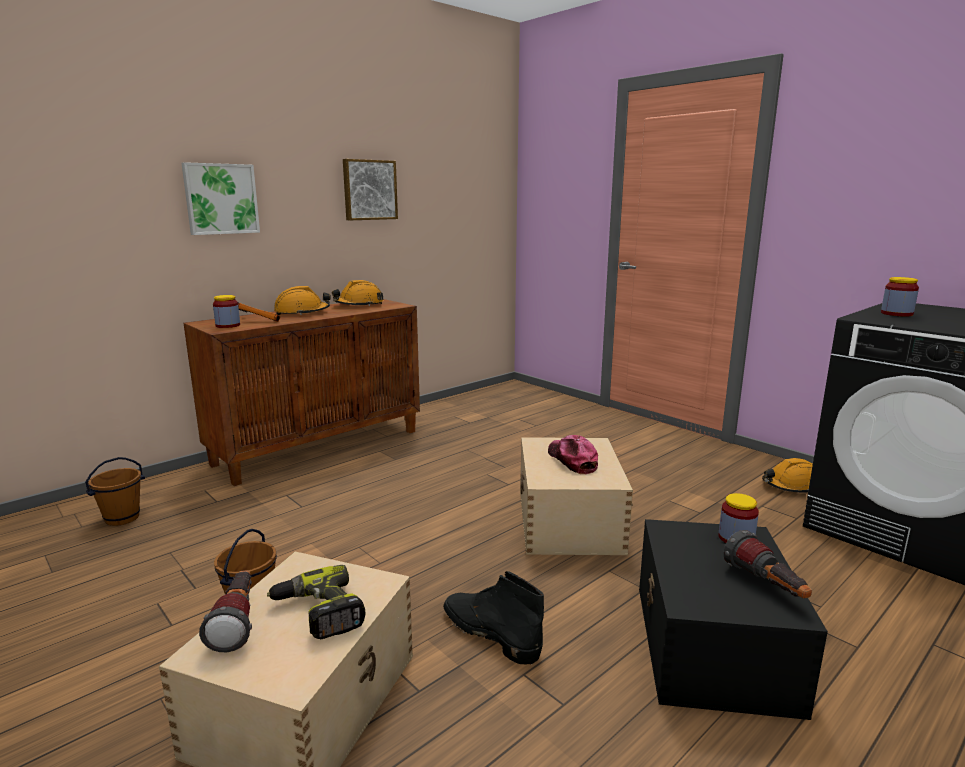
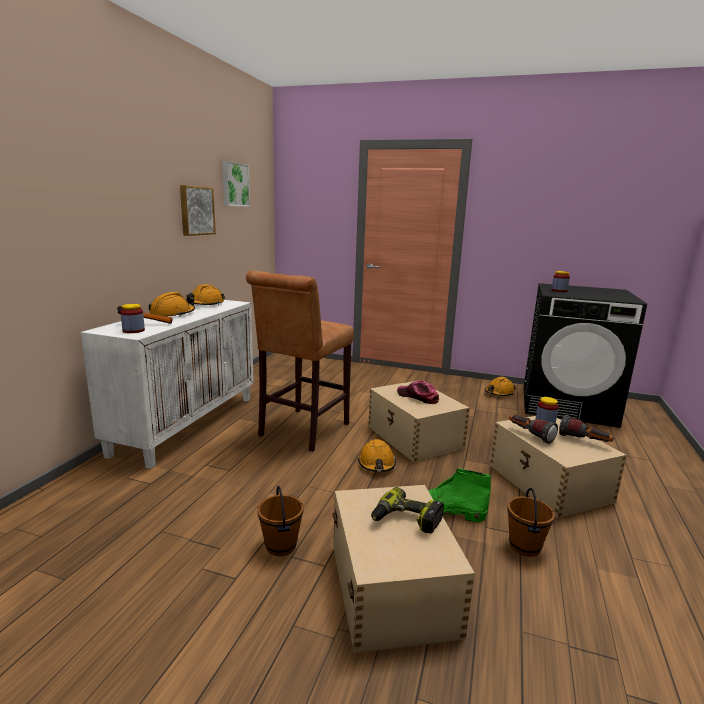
camera: 30 degrees left, 0 degrees up
brown bucket [85,457,145,526] -> brown bucket moved to [507,488,555,557]
picture [181,162,260,235] -> picture moved to [222,161,250,207]
brown cabinet [183,299,420,486] -> white cabinet [80,300,254,469]
flashlight [199,570,252,652] -> flashlight moved to [509,415,558,444]
black boot [443,571,544,665] -> green boot [428,468,491,522]
black storage box [639,519,828,720] -> beige storage box [490,416,627,519]
none -> brown stool [246,271,354,452]
none -> orange hard hat [358,439,396,472]

